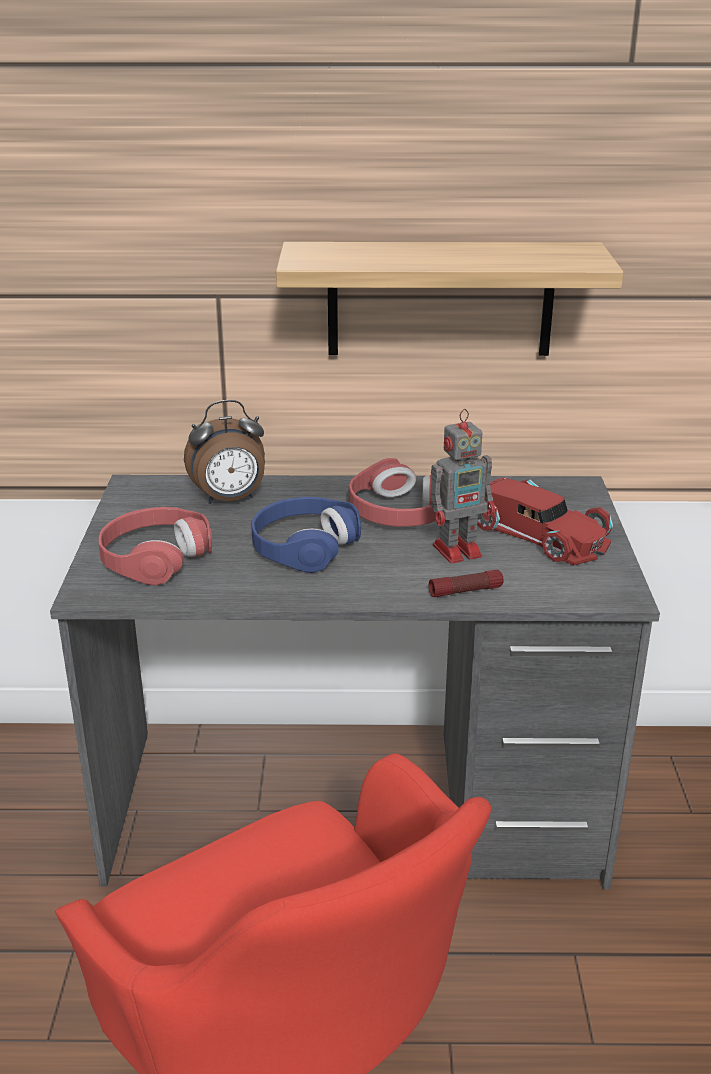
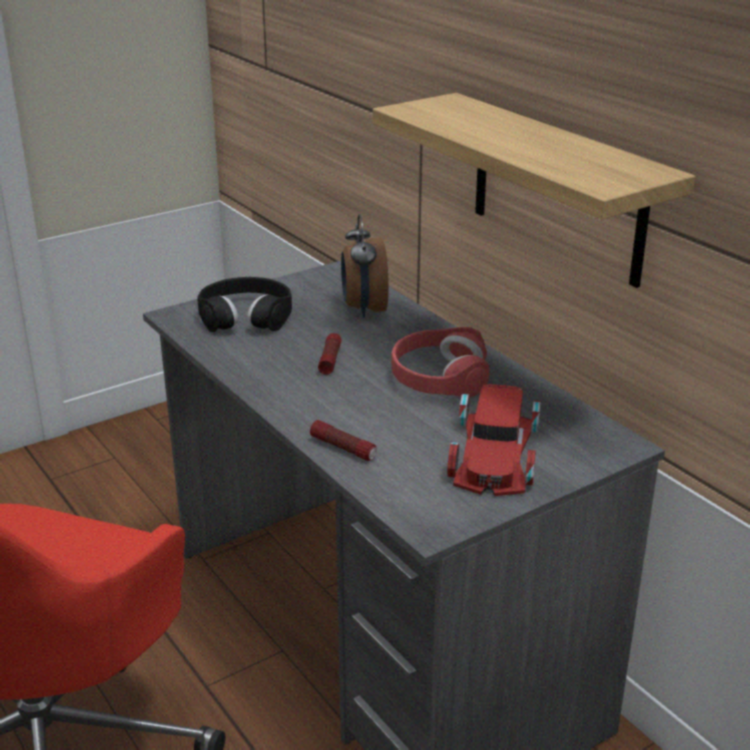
camera: 55 degrees right, 0 degrees up
red headphones [98,507,212,586] -> black headphones [197,277,292,332]
alarm clock [184,400,265,504] -> alarm clock turned 45 degrees clockwise [341,214,389,318]
blue headphones [251,497,361,573] -> flashlight [318,333,341,375]
toy robot [431,409,495,564] -> none

